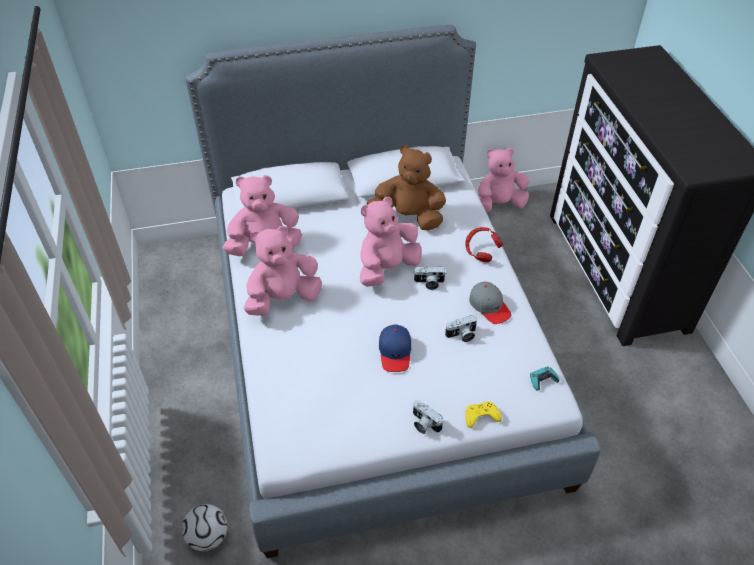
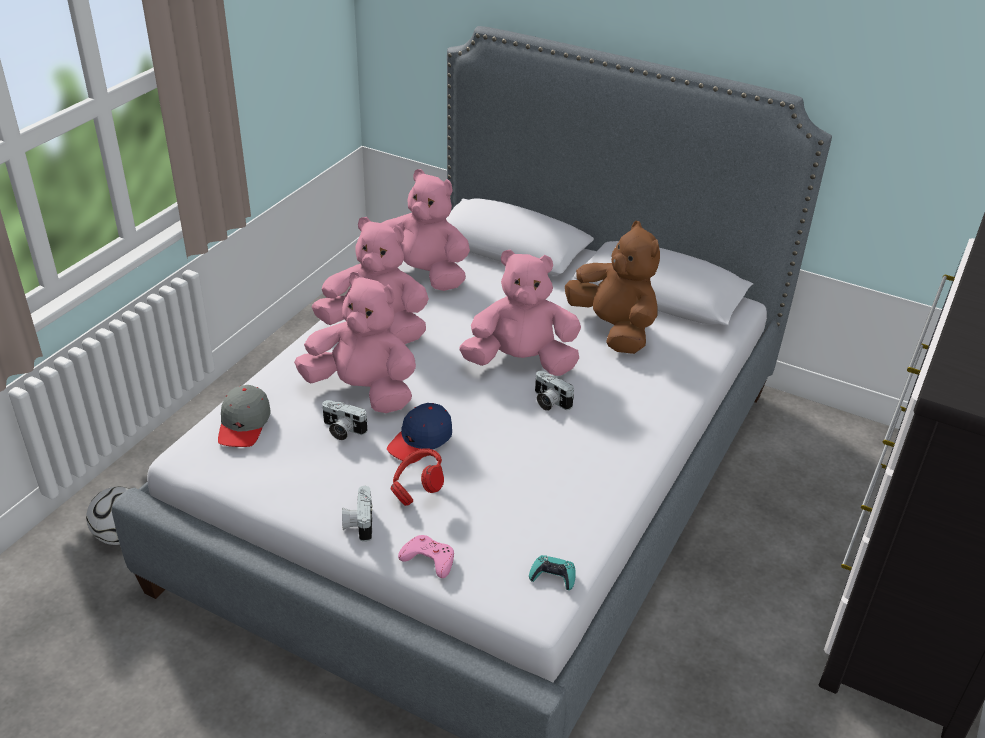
camera: 40 degrees right, 10 degrees down
camera [445,315,477,342] -> camera moved to [322,400,368,440]
red headphones [465,227,503,262] -> red headphones moved to [391,448,444,506]
yellow game controller [466,401,502,428] -> pink game controller [398,535,454,578]
grey cap [469,281,511,324] -> grey cap moved to [218,385,270,447]
pink plush toy [478,148,530,212] -> pink plush toy moved to [294,272,416,413]

